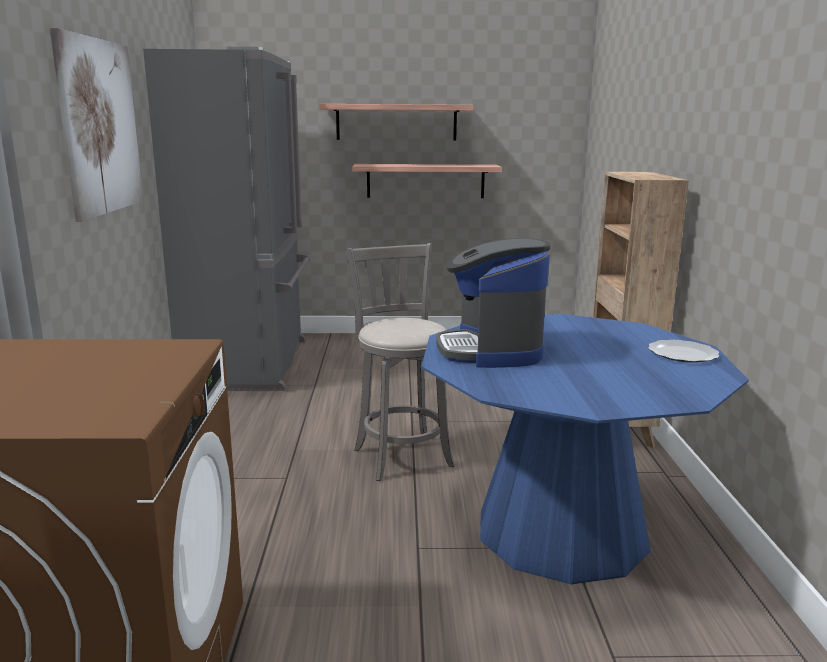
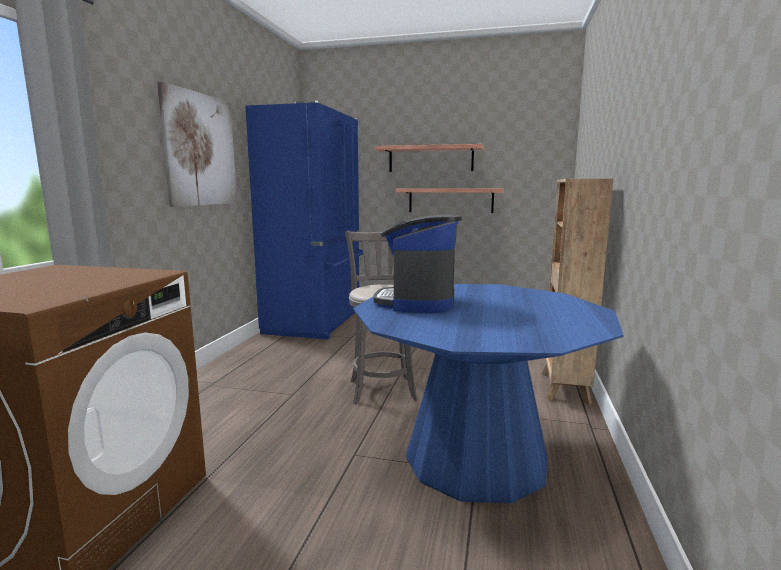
camera: 15 degrees right, 5 degrees down
grey fridge [143,47,310,391] -> blue fridge [245,101,363,339]
plate [648,340,719,363] -> none

